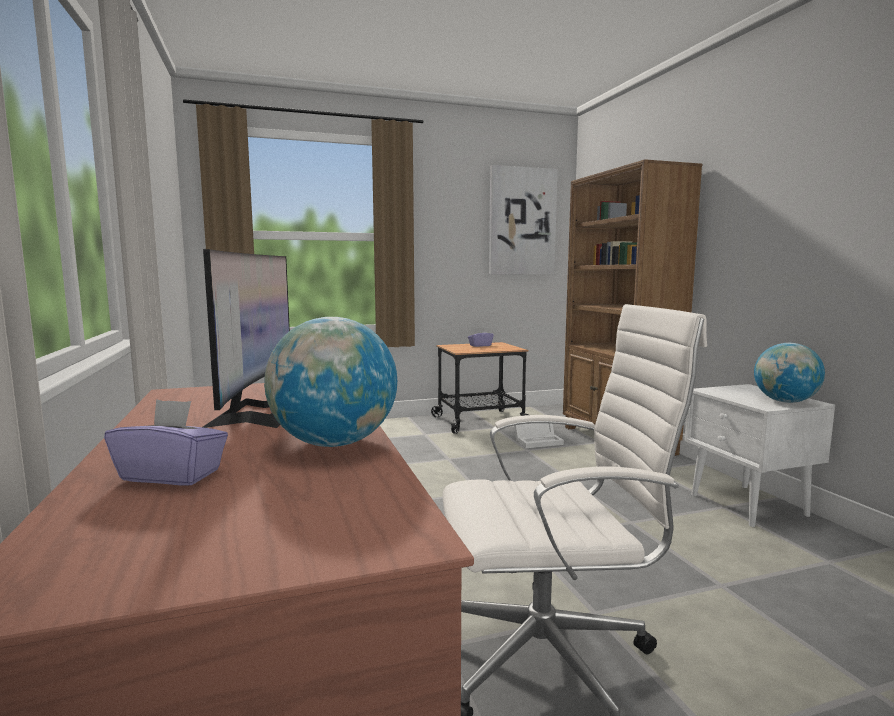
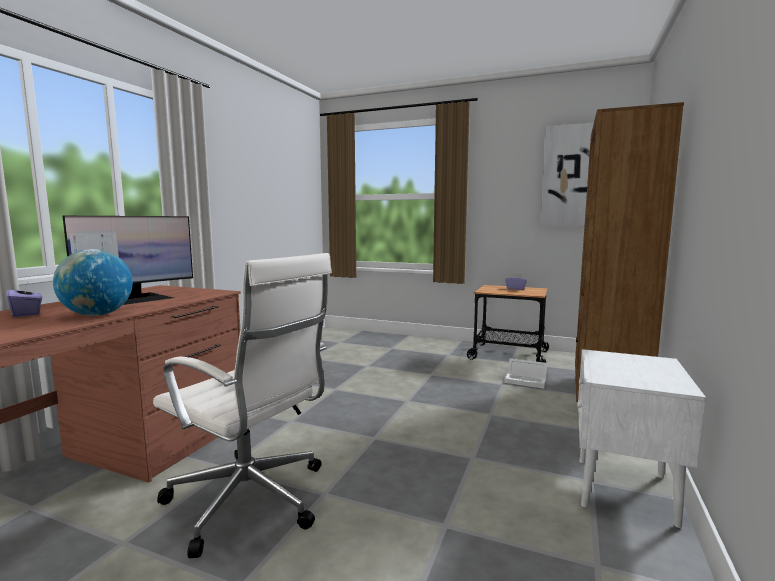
camera: 40 degrees right, 0 degrees up
globe [754,343,825,403] -> none

